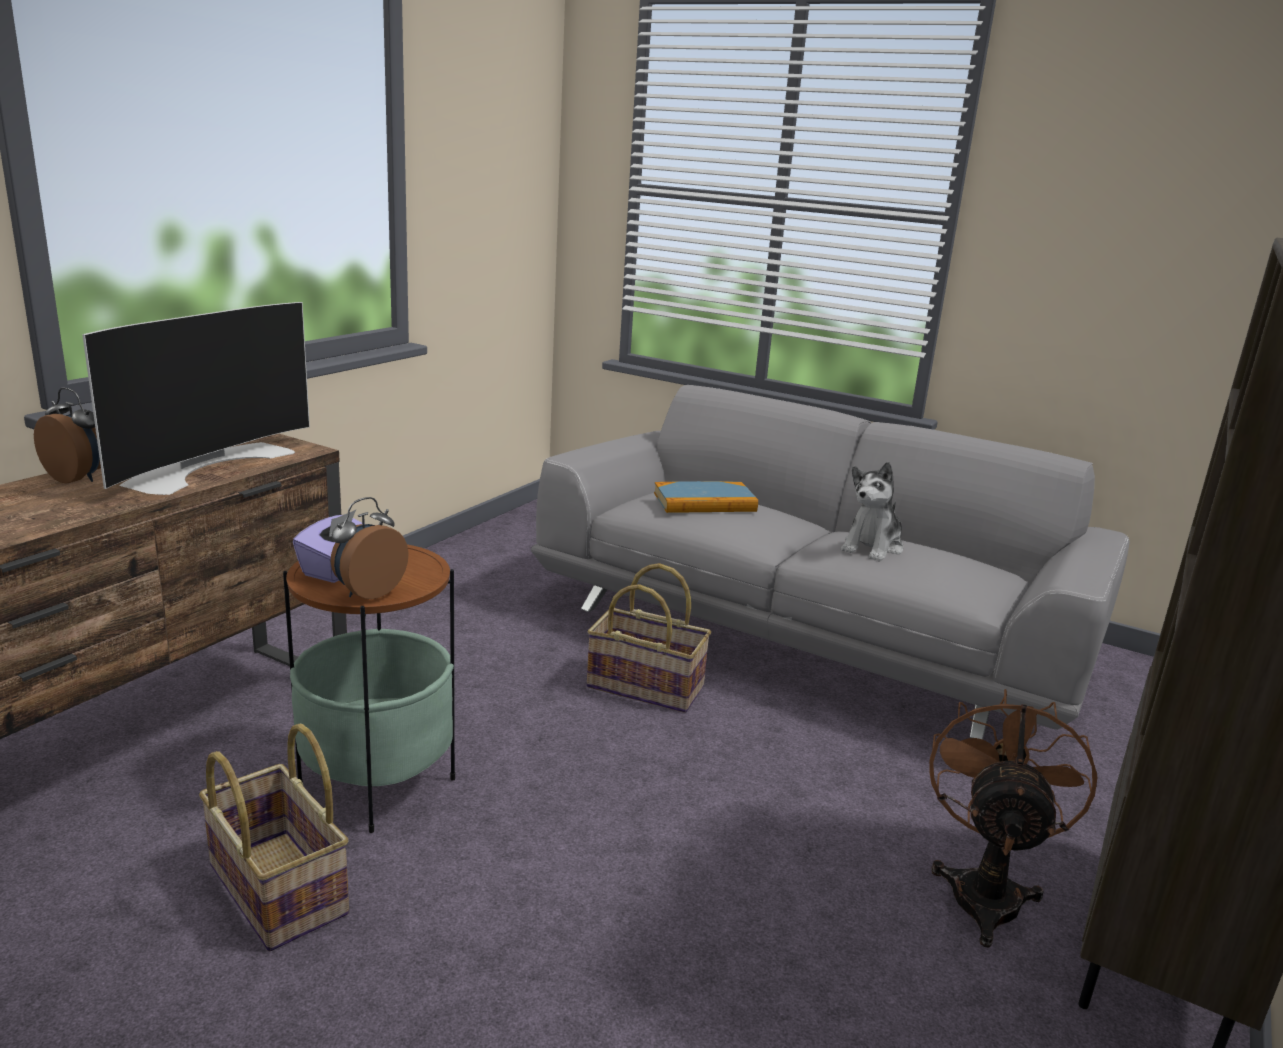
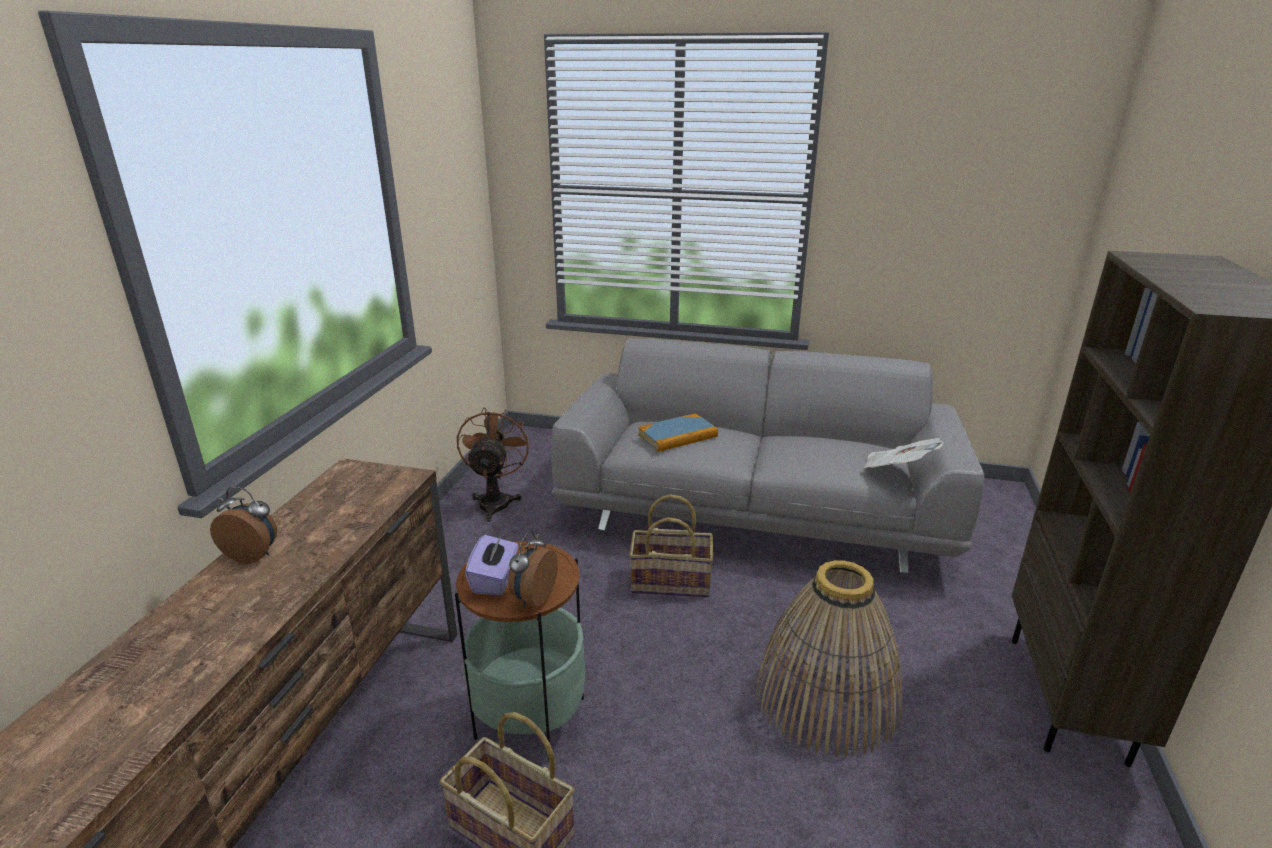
camera: 15 degrees left, 5 degrees up
television [82,302,310,495] -> none
plush toy [841,462,903,562] -> none
brown fan [929,689,1097,948] -> brown fan moved to [457,407,531,522]
none -> basket [756,560,902,757]
none -> newspaper [863,438,944,468]

